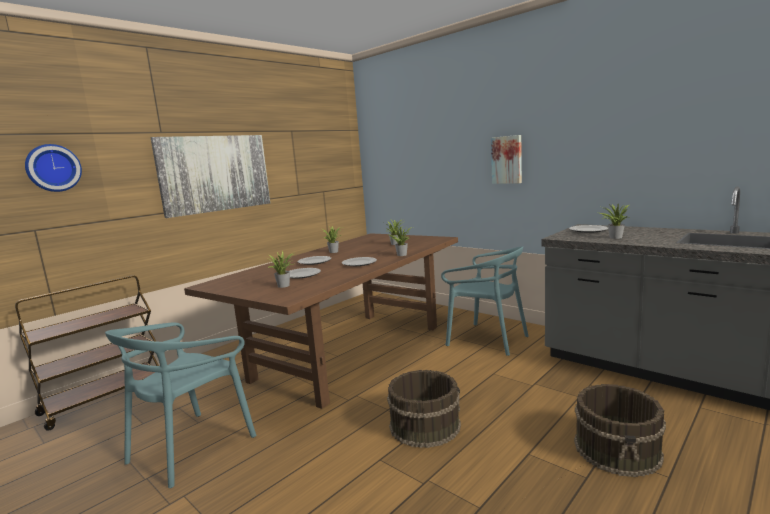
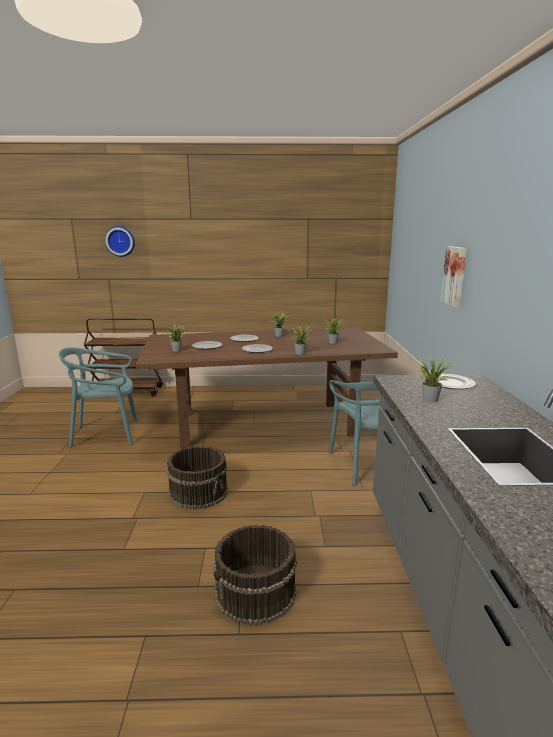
camera: 45 degrees right, 5 degrees up
picture [150,135,270,218] -> none

